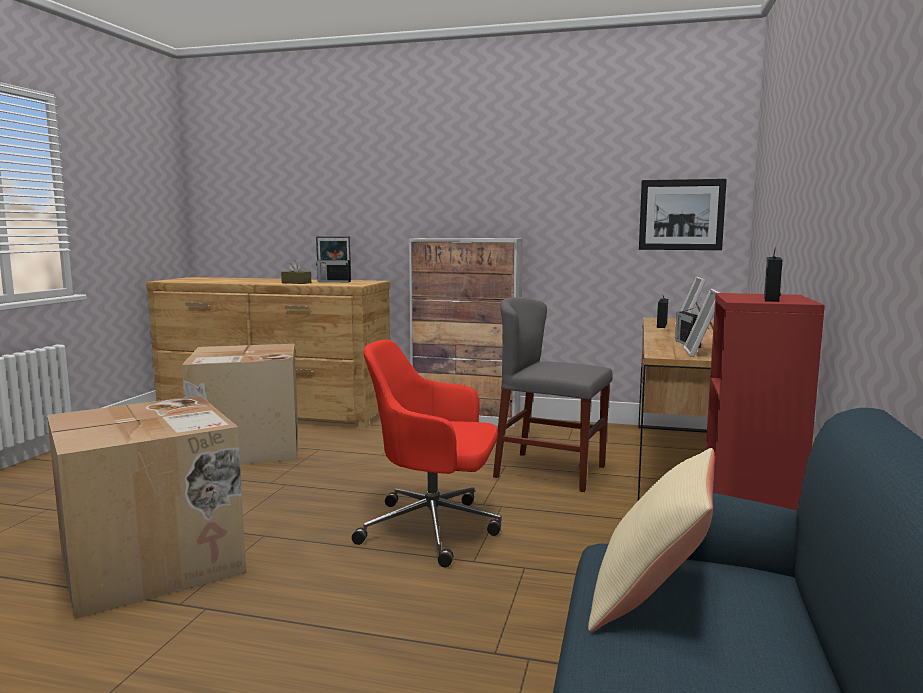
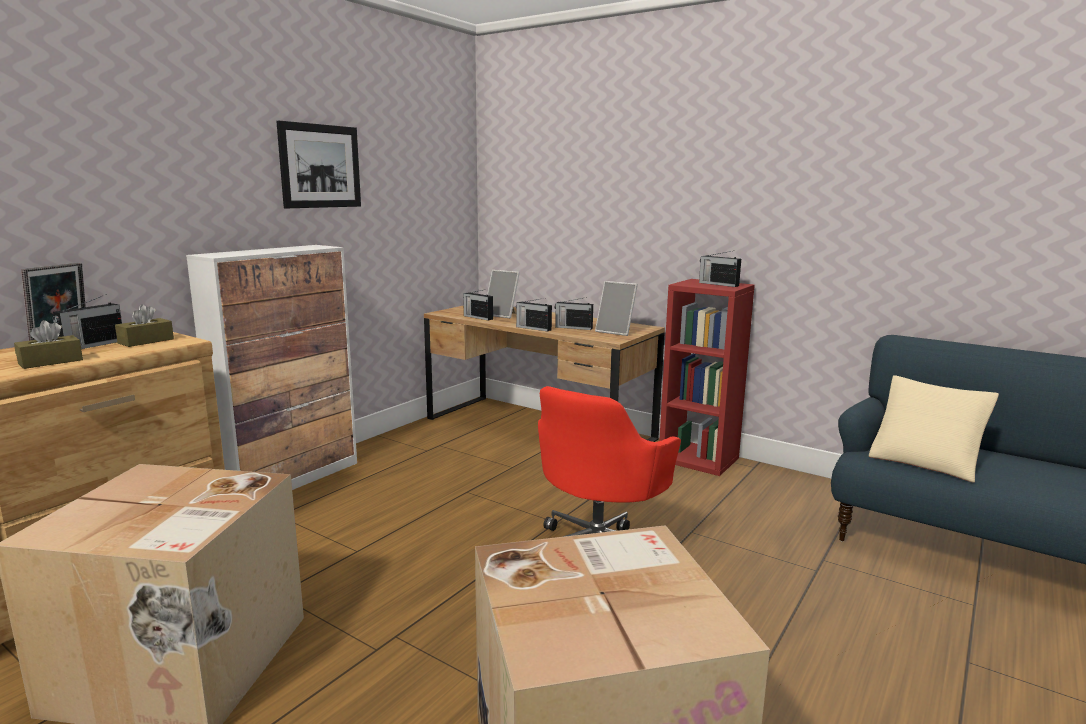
camera: 70 degrees left, 5 degrees up
grey chair [493,297,613,492] -> none
picture [639,179,727,250] -> picture moved to [276,121,361,208]
none -> brown tissue box [115,304,174,347]
none -> radio [516,298,552,332]

